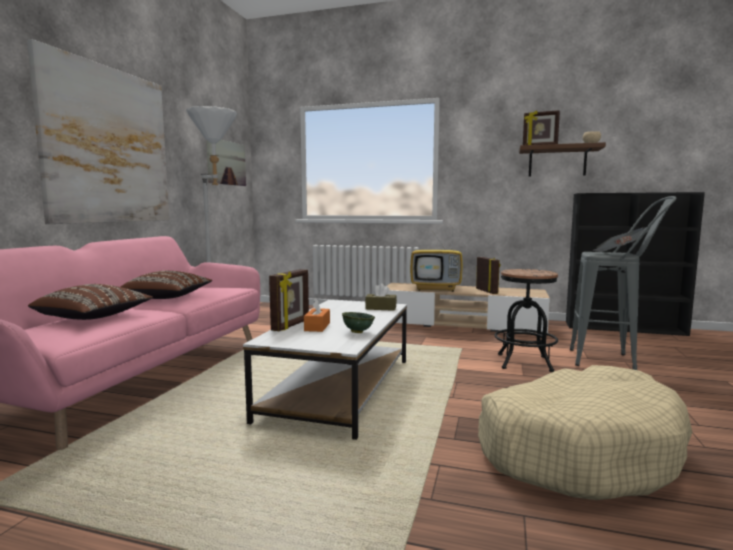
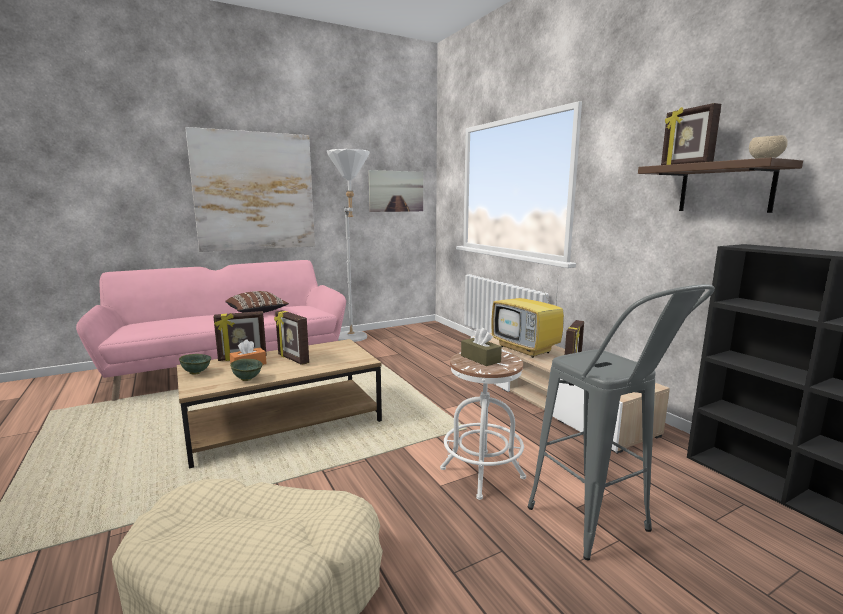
camera: 45 degrees right, 5 degrees up
brown pillow [28,284,153,320] -> none
white coffee table [243,300,407,440] -> brown coffee table [177,339,382,468]
brown tissue box [365,283,397,311] -> brown tissue box moved to [461,328,502,366]
black stool [495,269,558,372] -> white stool [440,352,526,500]
newspaper [593,227,649,252] -> none
none -> green bowl [179,354,211,375]
none -> picture frame [274,310,309,365]

